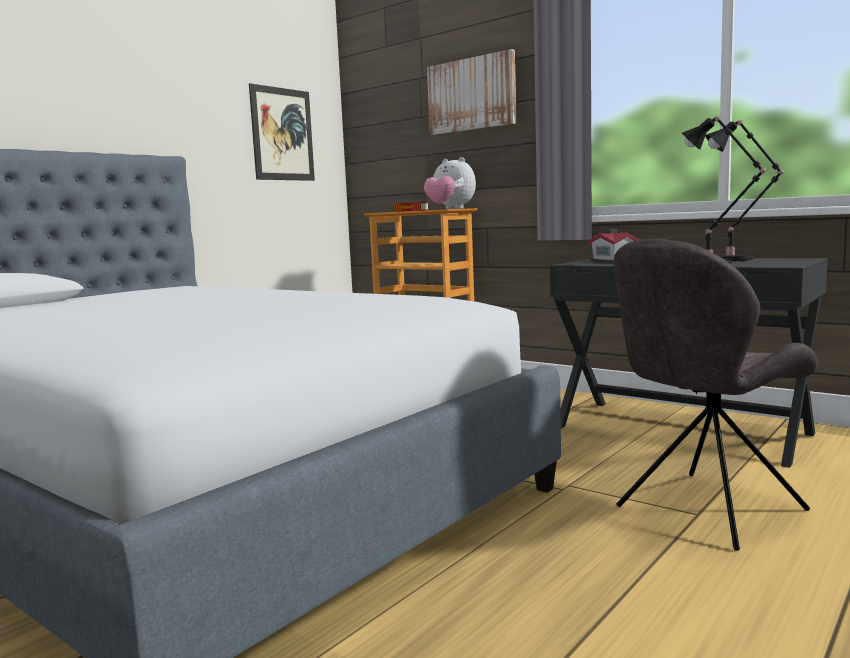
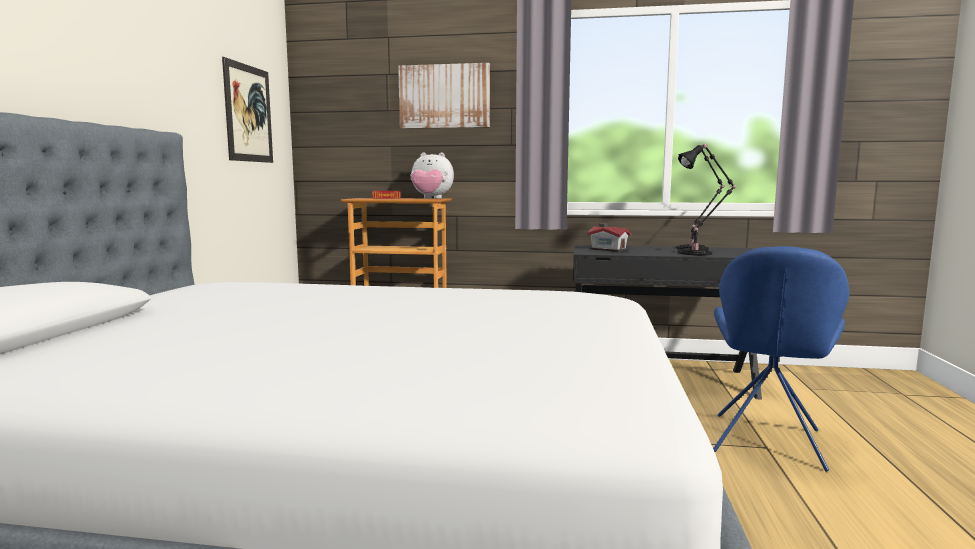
camera: 30 degrees left, 0 degrees up
grey chair [614,239,818,551] -> blue chair [713,246,849,472]

